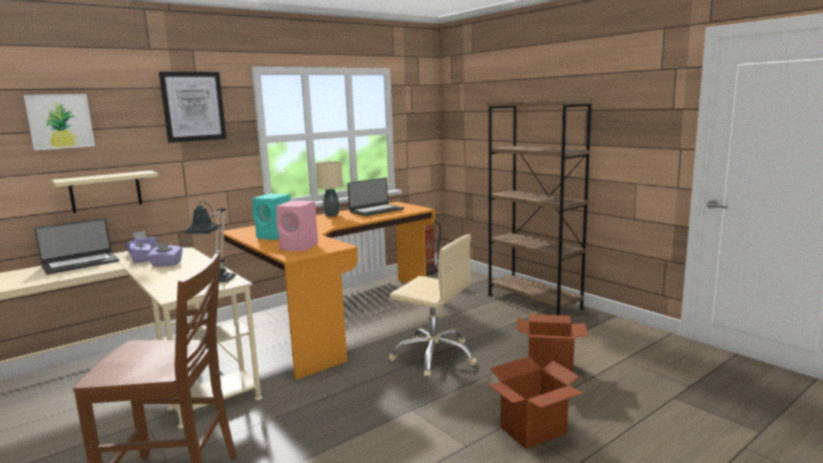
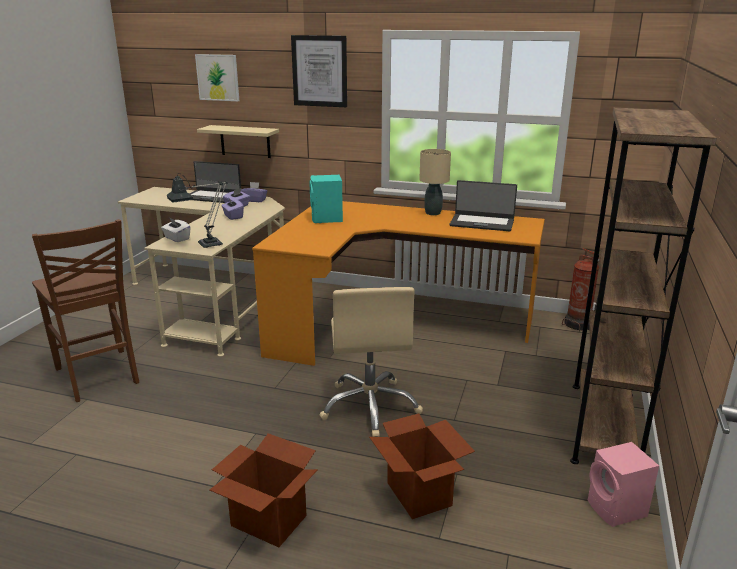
camera: 55 degrees right, 10 degrees up
pink speaker [276,201,318,251] -> pink speaker moved to [588,442,659,527]
none -> white tissue box [161,217,191,242]

